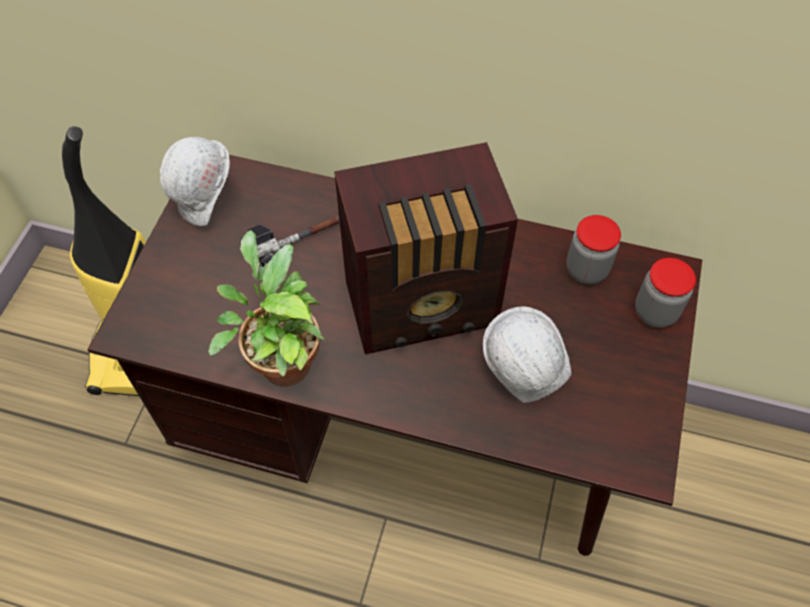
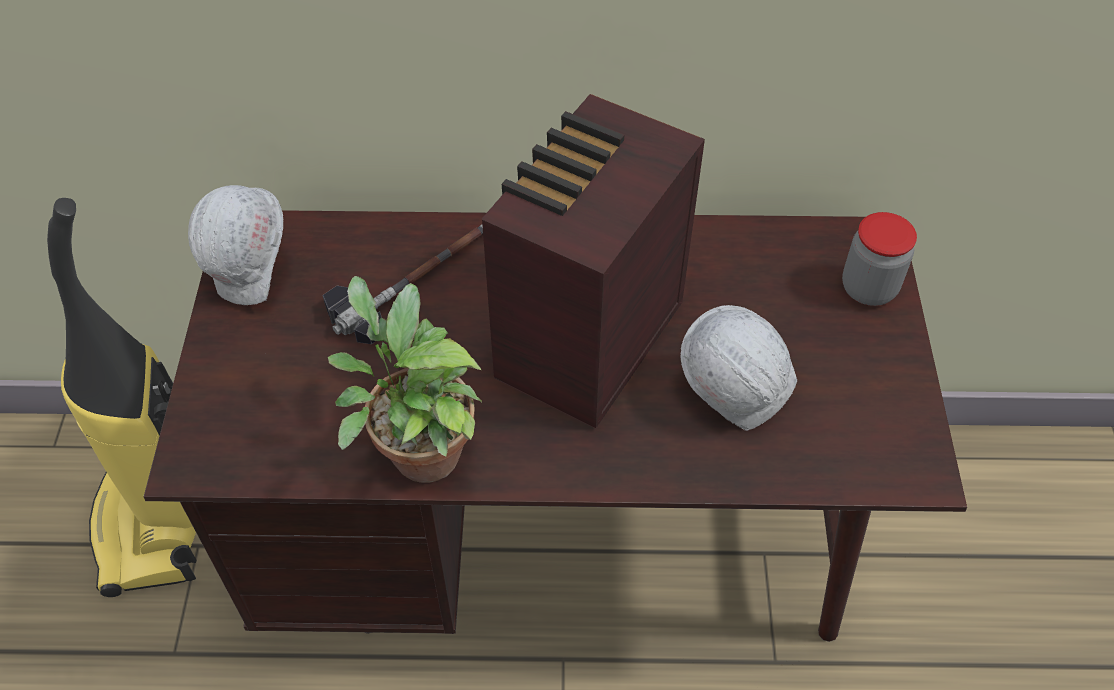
camera: 15 degrees left, 5 degrees down
radio [334,142,518,354] -> radio turned 150 degrees clockwise [482,94,705,429]
jar [566,215,621,284] -> none

